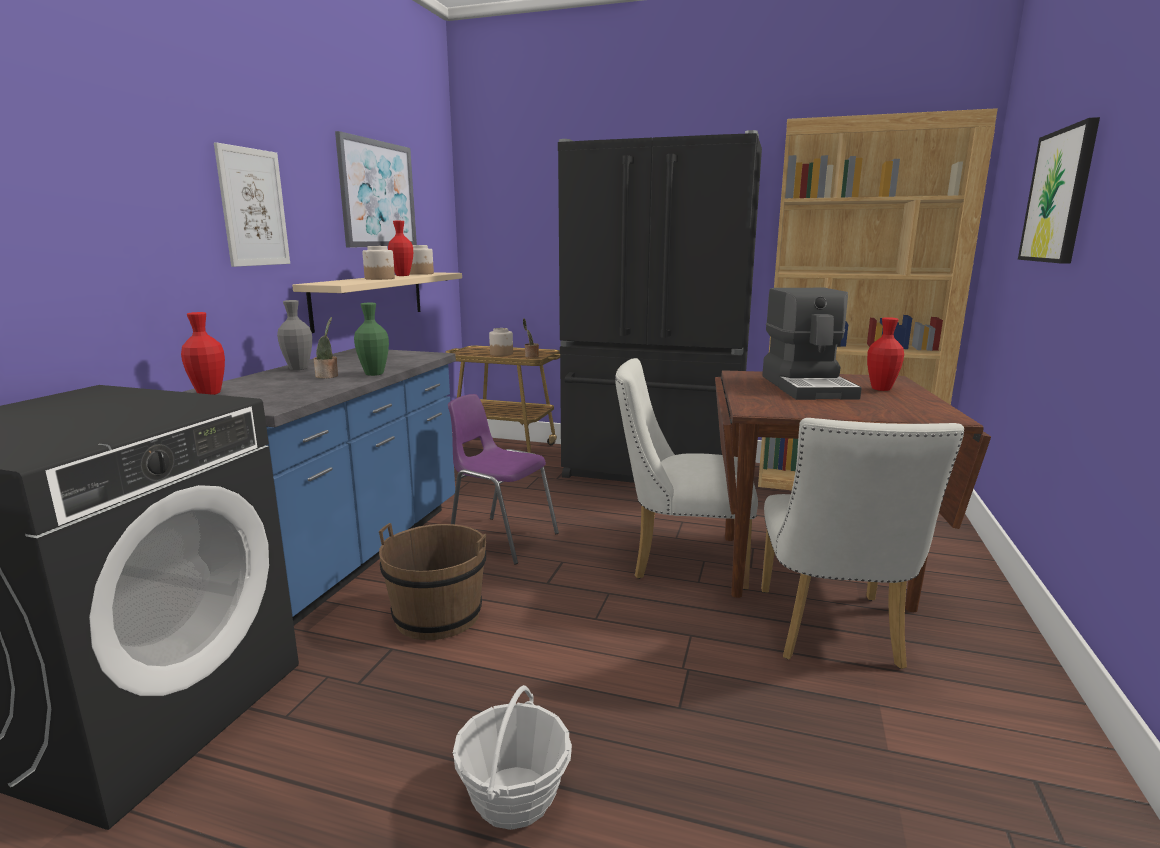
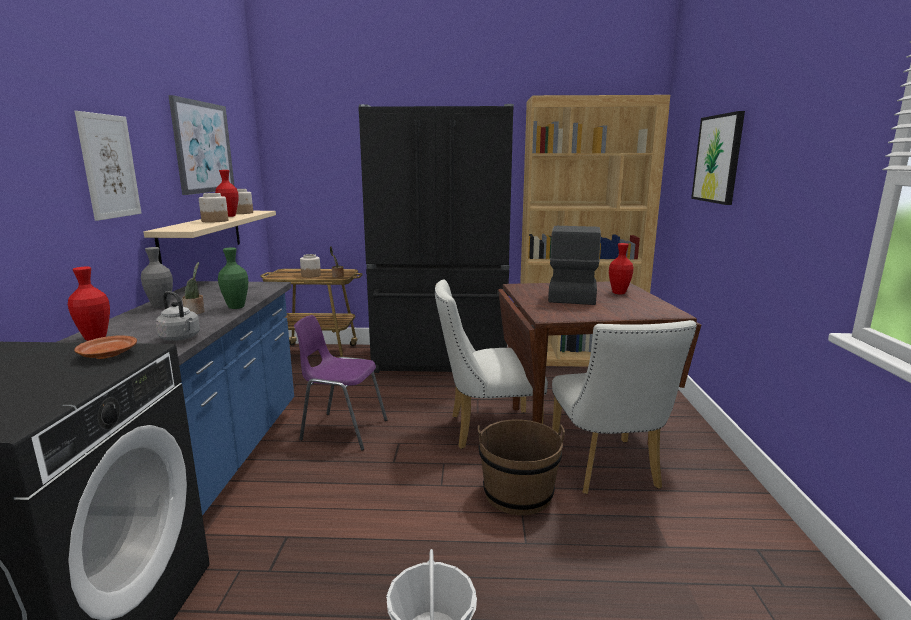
camera: 15 degrees left, 0 degrees up
brown bucket [379,523,486,640] -> brown bucket moved to [478,419,565,515]
coffee machine [762,288,862,400] -> coffee machine turned 150 degrees counterclockwise [548,226,601,305]
none -> brown plate [74,335,137,359]
none -> grey kettle [155,291,200,341]

